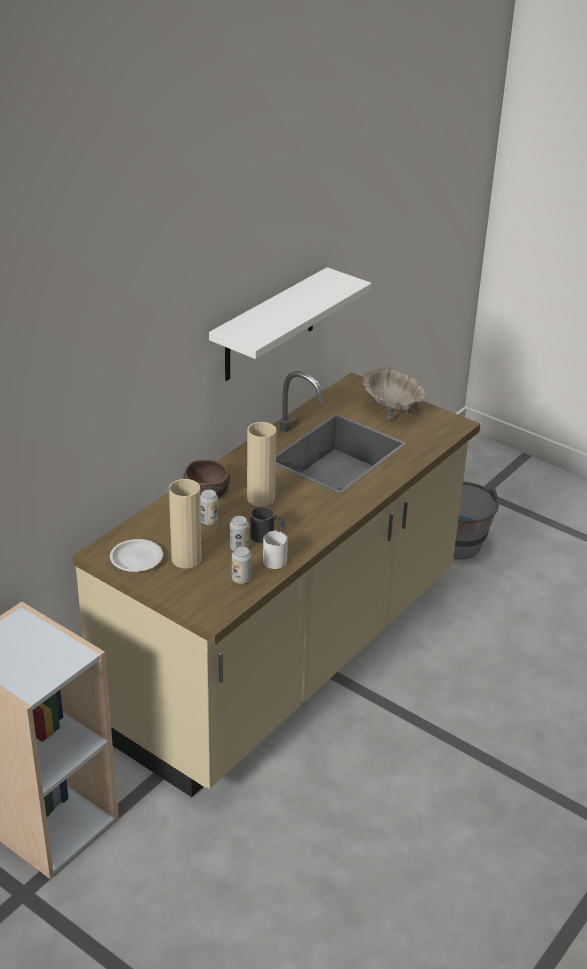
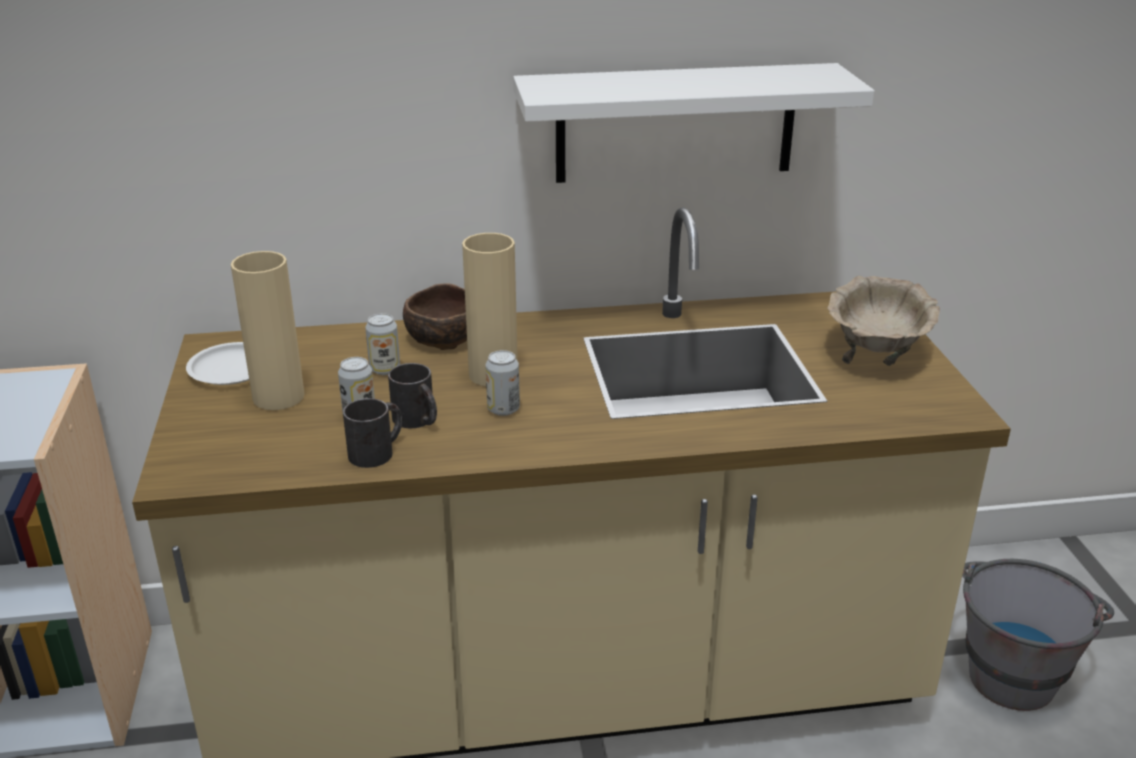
camera: 45 degrees right, 5 degrees down
can [232,546,251,584] -> can moved to [485,350,520,416]
white mug [263,530,288,569] -> black mug [343,398,402,468]

